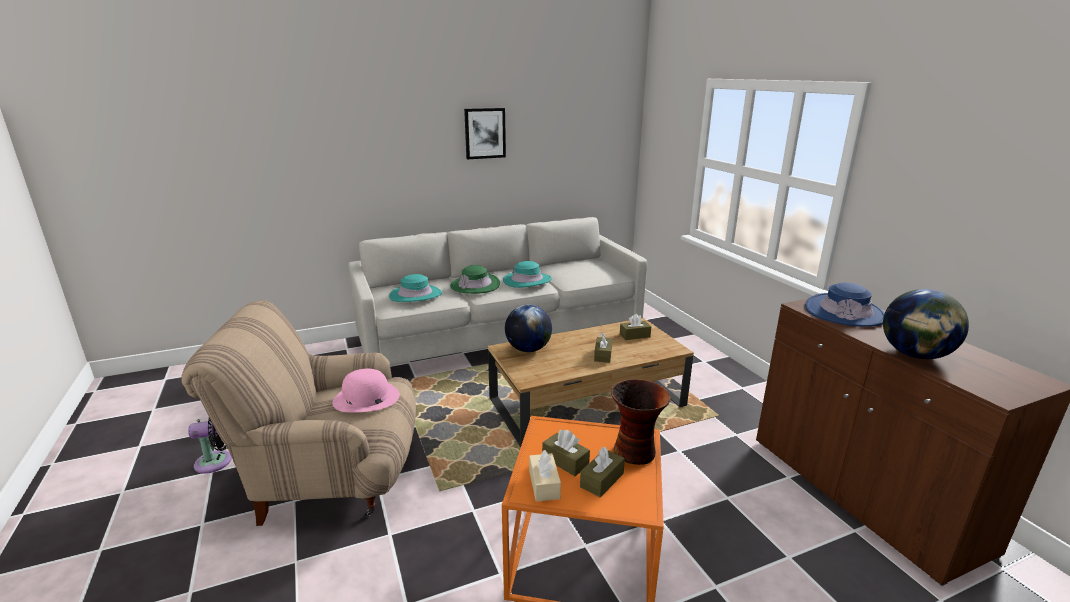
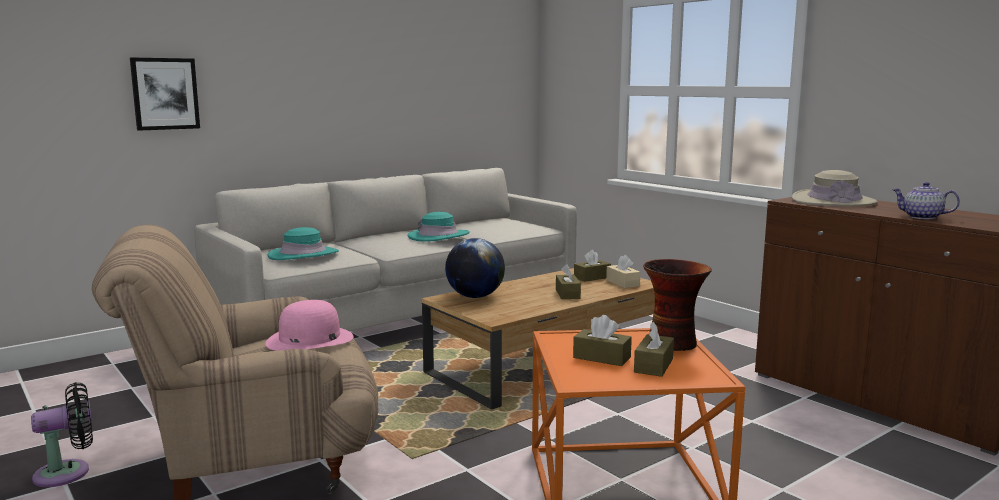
camera: 15 degrees left, 10 degrees down
green hat [450,265,500,294] -> none
picture [464,108,506,159] -> picture moved to [130,57,200,131]
beige tissue box [529,450,561,502] -> beige tissue box moved to [606,255,640,288]
blue hat [805,283,885,327] -> beige hat [792,170,878,207]
globe [883,289,969,359] -> teapot [892,182,960,219]

